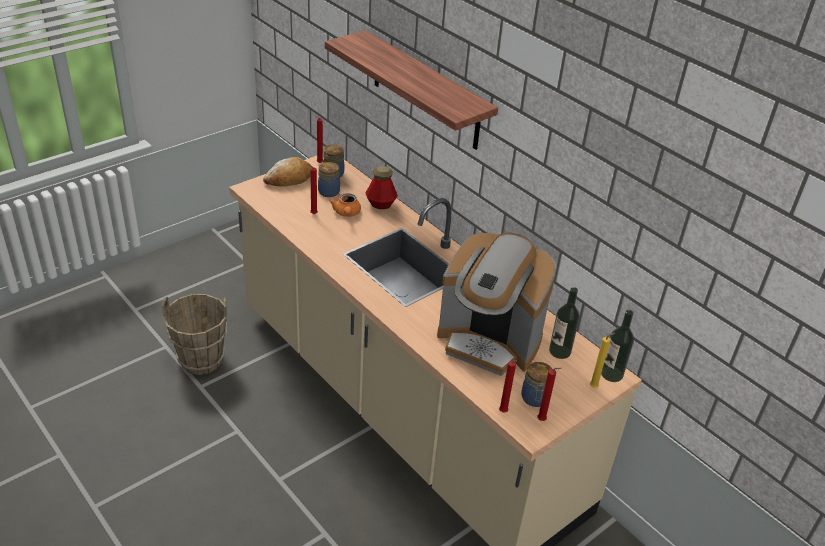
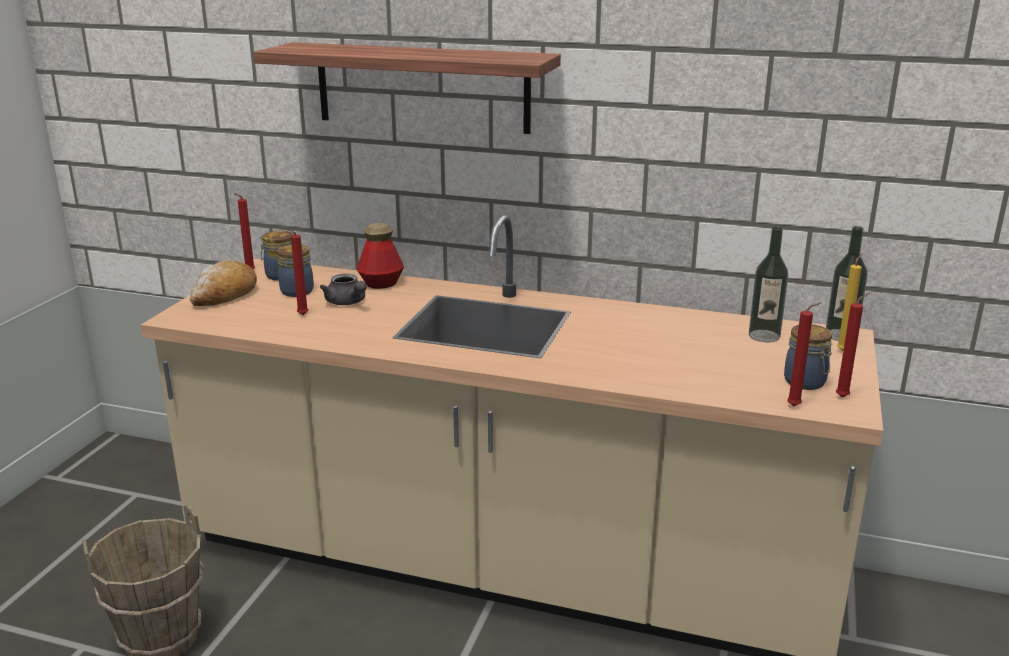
camera: 30 degrees left, 15 degrees down
orange teapot [329,193,361,217] -> grey teapot [320,274,367,305]
coffee machine [437,233,557,376] -> none

